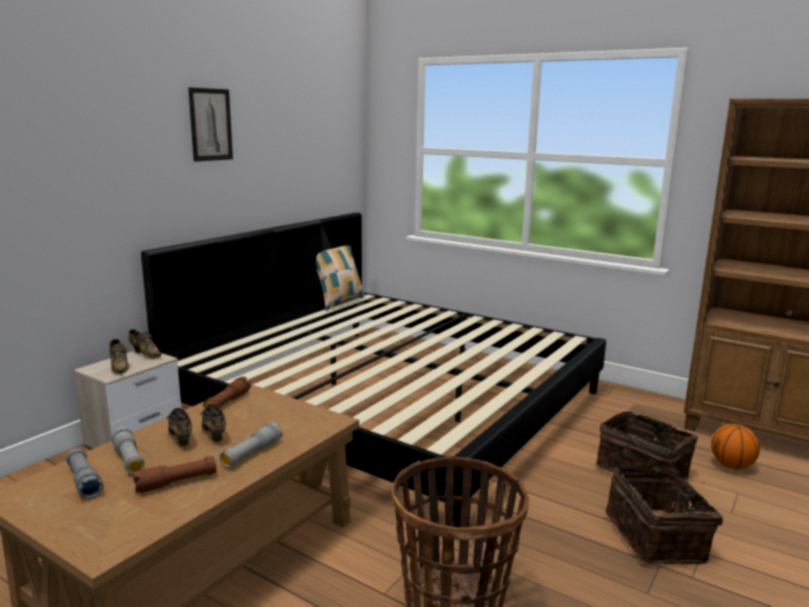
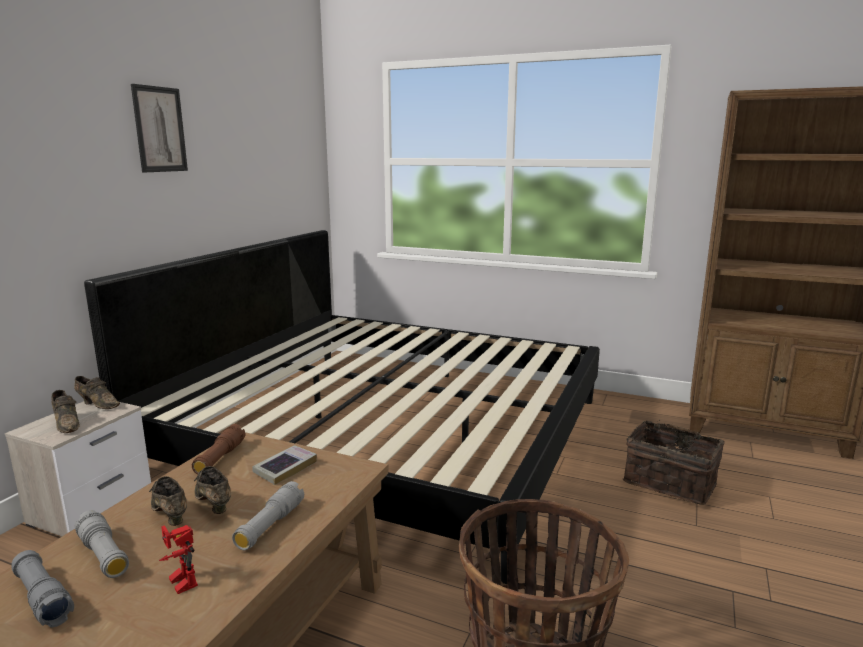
camera: 10 degrees left, 0 degrees up
brown flashlight [133,456,216,493] -> toy robot [159,525,198,594]
pillow [316,245,365,311] -> none
basket [605,464,723,564] -> none
basketball [711,424,760,469] -> none
none -> book [252,445,317,485]

